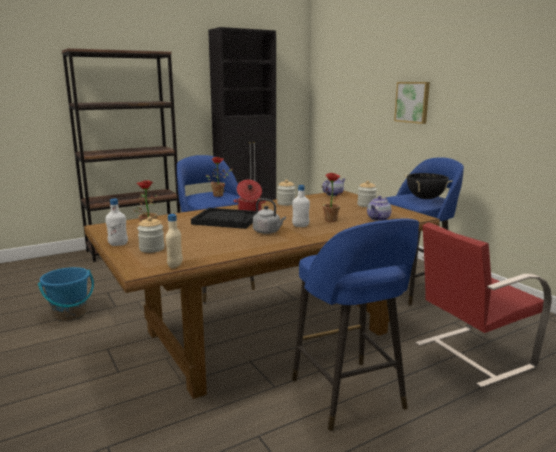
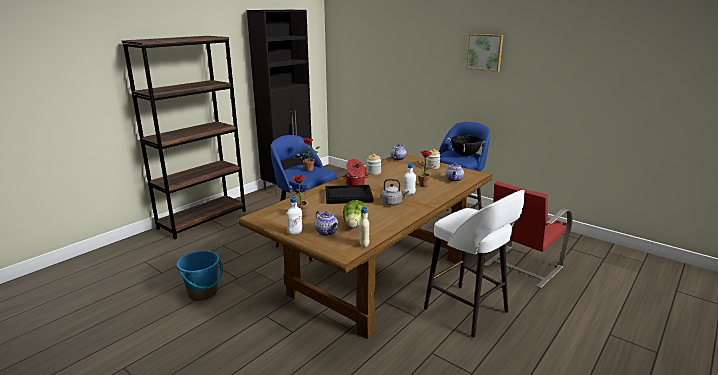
camera: 20 degrees left, 5 degrees up
jar [137,216,165,253] -> teapot [315,211,338,236]
blue stool [292,218,419,431] -> white stool [424,190,525,338]
picture [394,82,430,124] -> picture moved to [466,34,503,72]
none -> lettuce [343,200,367,228]

